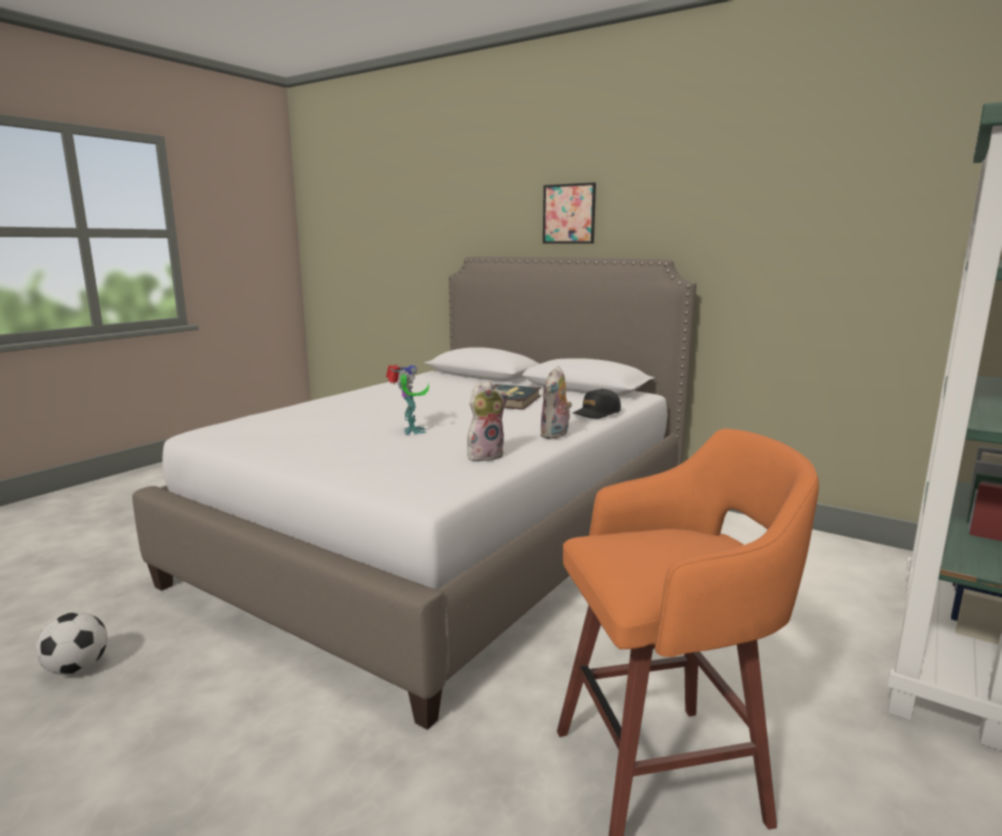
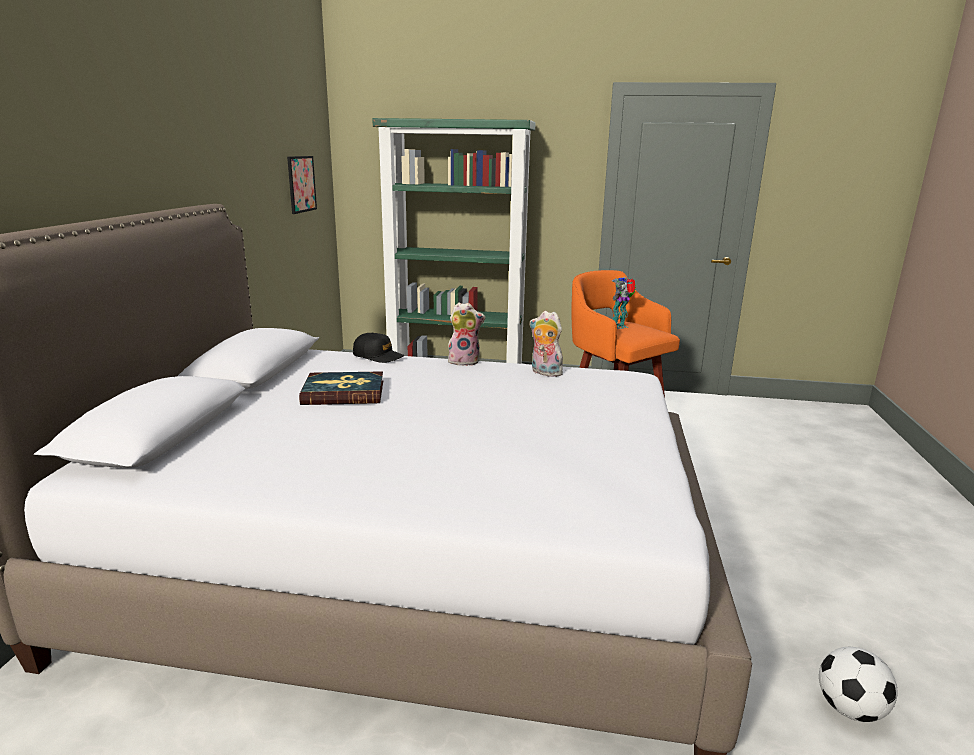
camera: 115 degrees left, 5 degrees up
toy robot [386,364,429,435] -> toy robot moved to [612,277,636,329]
picture [543,182,596,243] -> picture moved to [287,156,317,214]

